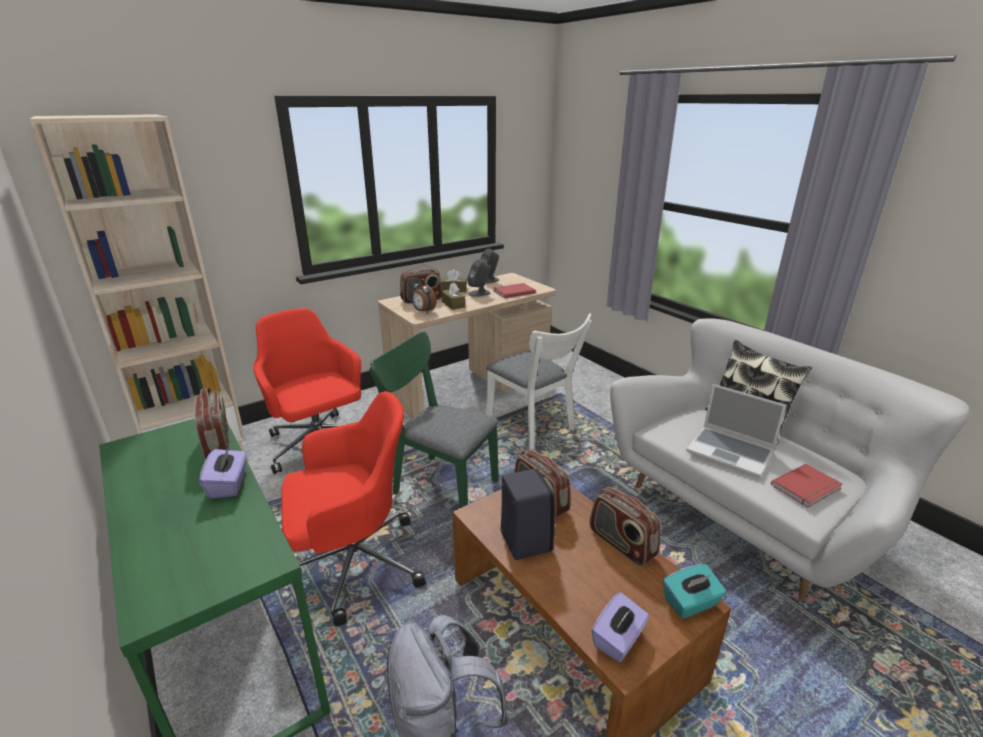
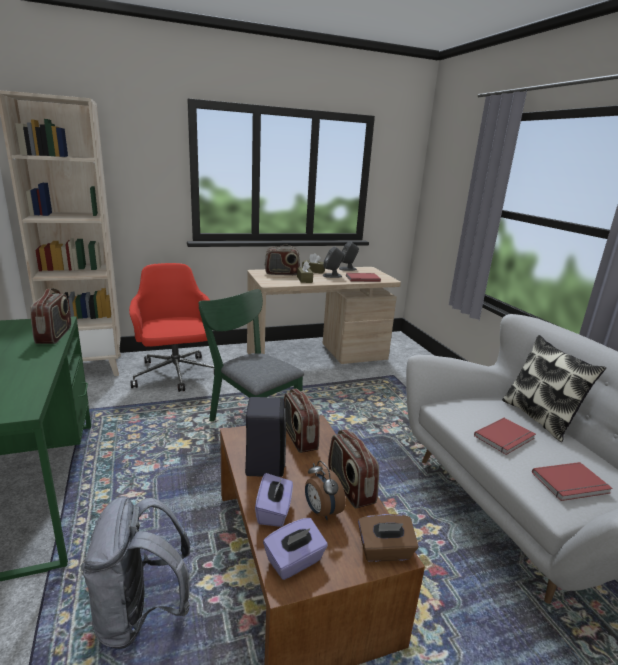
camera: 15 degrees right, 5 degrees down
purple tissue box [199,445,247,499] -> purple tissue box moved to [255,473,293,527]
red office chair [281,391,426,627] -> none
alarm clock [411,278,437,313] -> alarm clock moved to [305,461,346,520]
white chair [486,313,592,450] -> none
turquoise tissue box [663,564,726,618] -> brown tissue box [358,514,419,562]
laptop [686,384,787,478] -> red book [474,418,536,455]

